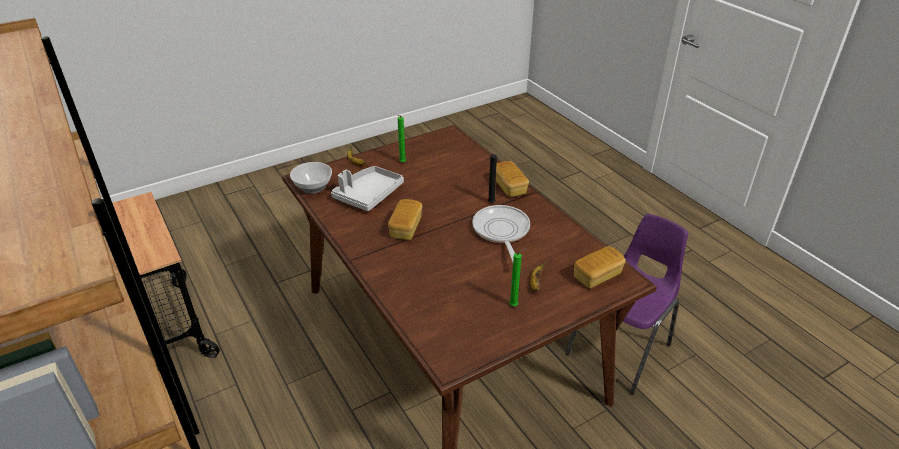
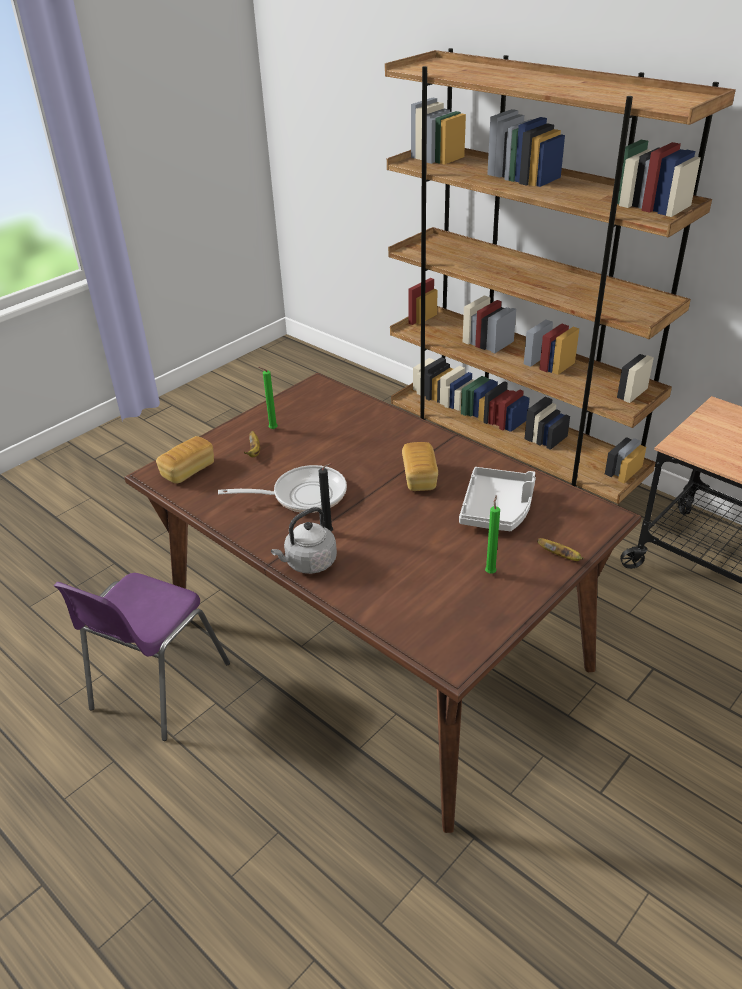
camera: 165 degrees right, 0 degrees up
bowl [290,162,332,194] -> none
frying pan [472,205,530,262] -> frying pan turned 75 degrees counterclockwise [218,465,347,513]
bread [496,161,529,197] -> grey kettle [271,507,337,574]

